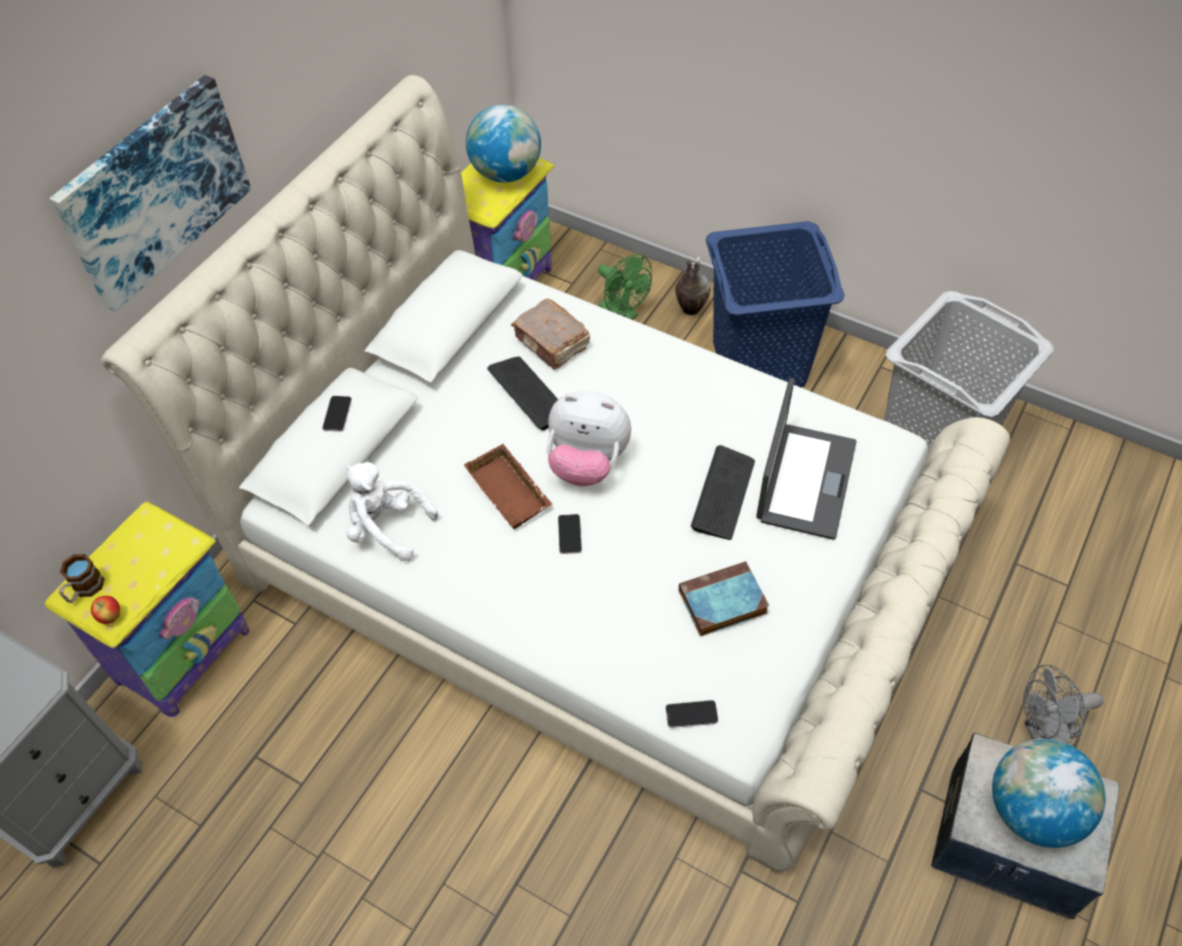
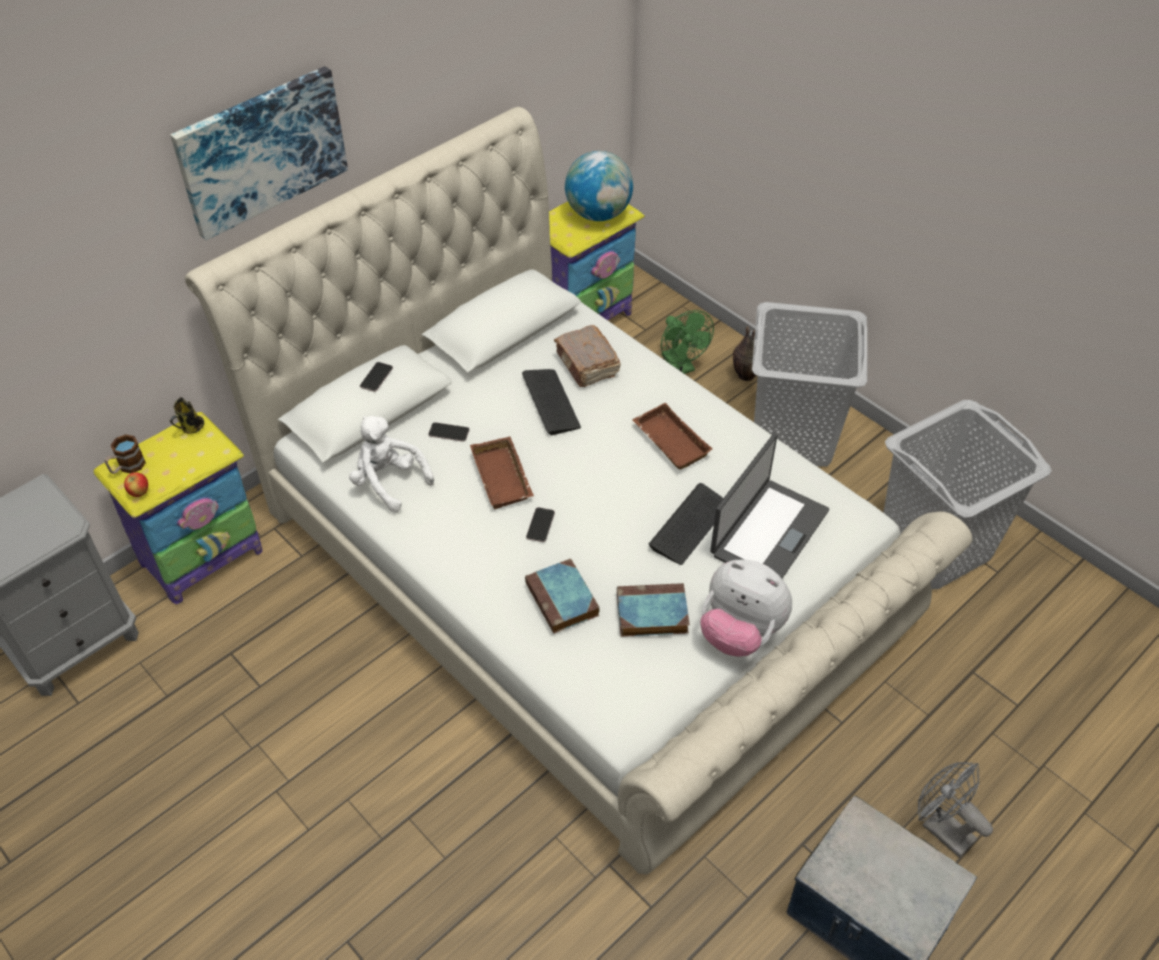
camera: 15 degrees right, 5 degrees down
plush toy [547,390,631,486] -> plush toy moved to [700,560,792,657]
phone [665,700,718,728] -> phone moved to [428,422,470,442]
blue laundry basket [706,221,845,387] -> grey laundry basket [752,302,867,467]
globe [992,739,1106,848] -> none
grey fan [1023,665,1104,747] -> grey fan turned 45 degrees clockwise [918,762,993,858]
none -> mug [170,397,204,434]
none -> book [525,559,600,634]
none -> brown tray [632,403,713,469]

